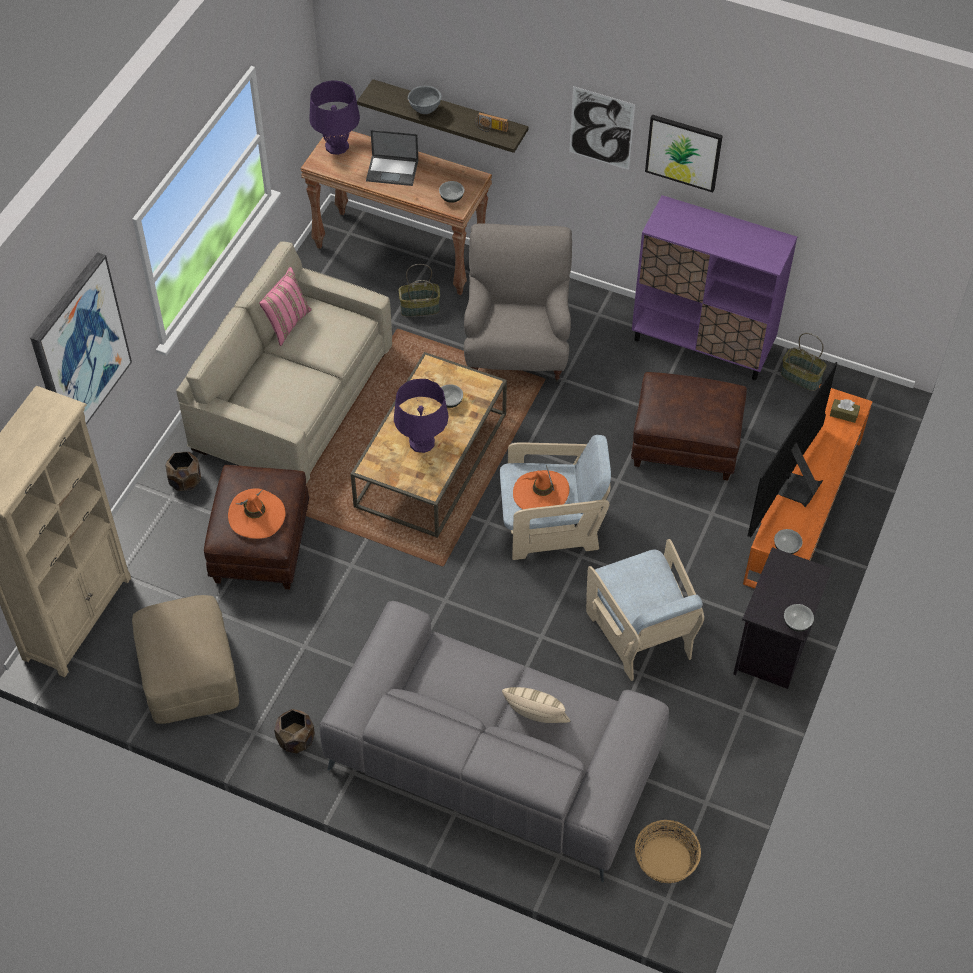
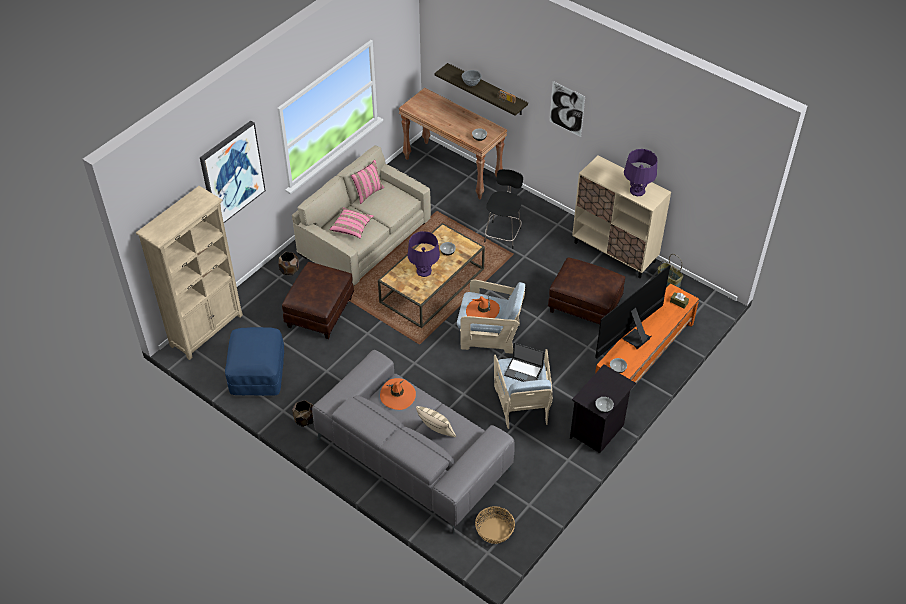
camera: 15 degrees right, 5 degrees down
beige ottoman [132,595,239,724] -> blue ottoman [225,327,284,396]
orange hat [228,488,285,539] -> orange hat moved to [380,378,416,410]
purple table lamp [309,80,360,155] -> purple table lamp moved to [624,149,657,196]
laptop [366,130,418,186] -> laptop moved to [504,343,544,382]
basket [398,264,440,317] -> none
grey armchair [464,223,572,382] -> black stool [484,169,523,249]
purple cabinet [632,195,797,380] -> beige cabinet [572,155,671,278]
picture [645,114,723,193] -> none
none -> pink pillow [329,207,374,238]

